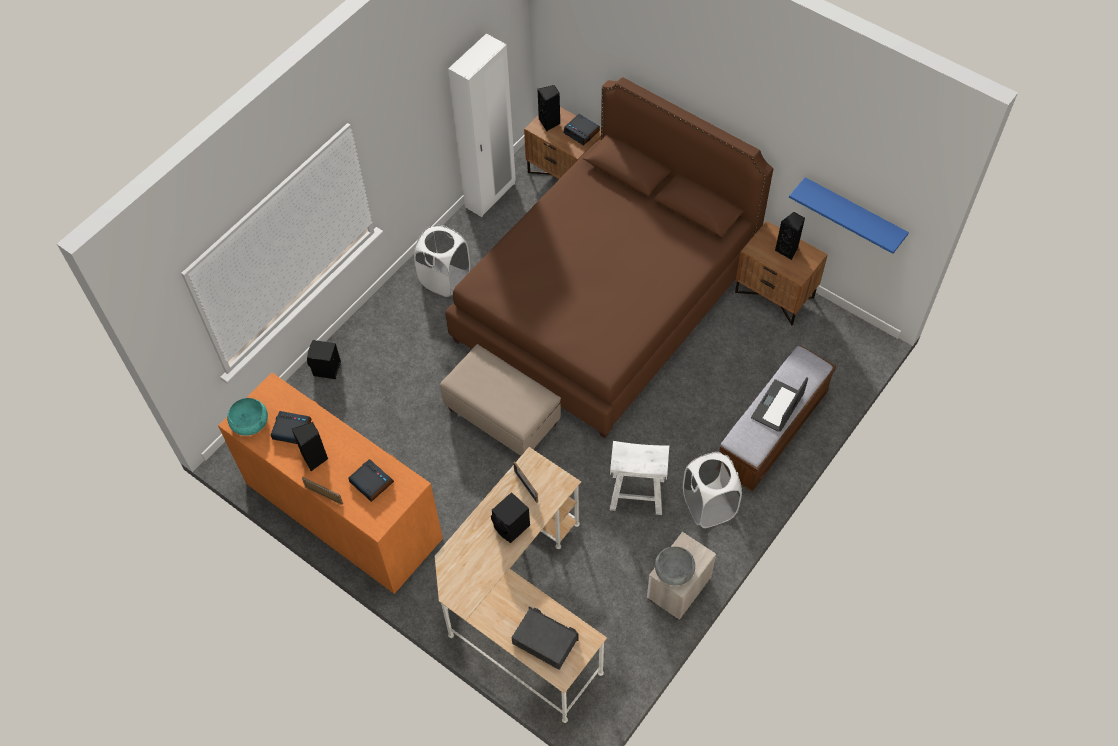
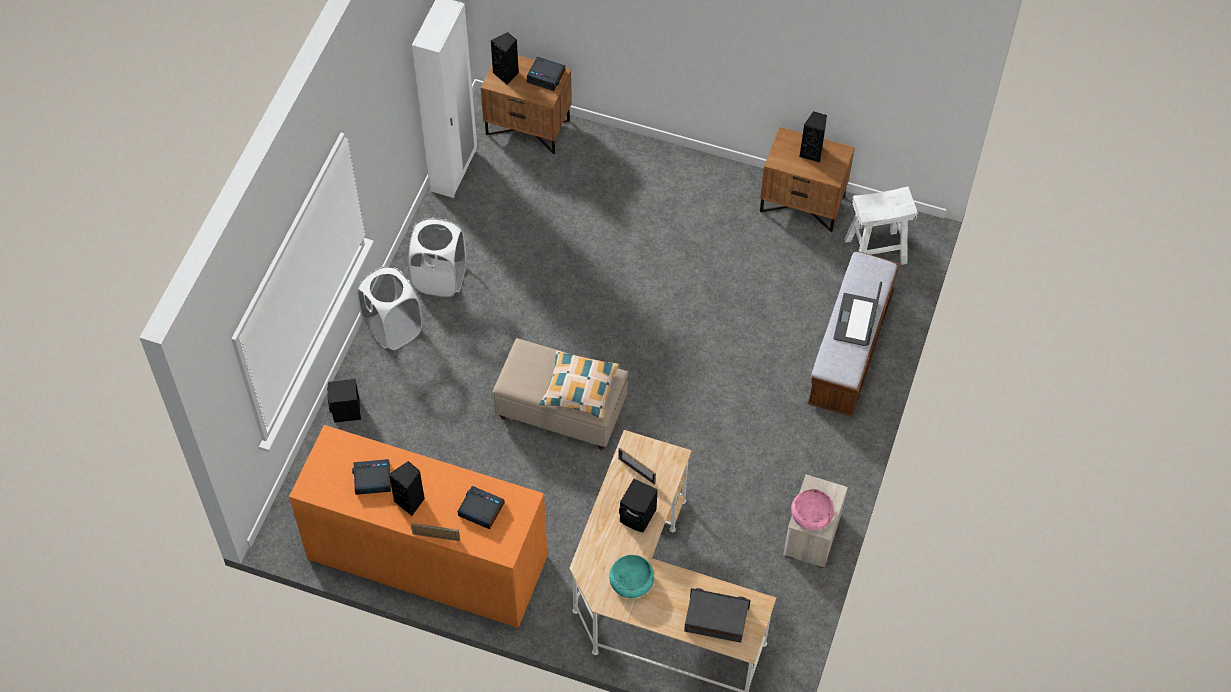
camera: 20 degrees left, 0 degrees up
turquoise bowl [227,398,268,436] -> turquoise bowl moved to [609,555,654,598]
brown bed [445,77,773,438] -> none
white stool [609,441,670,515] -> white stool moved to [844,186,918,265]
grey bowl [655,546,695,586] -> pink bowl [791,489,834,530]
white laundry basket [683,452,742,528] -> white laundry basket moved to [357,266,423,350]
blue shelf [789,177,909,254] -> none
none -> pillow [539,350,619,419]

